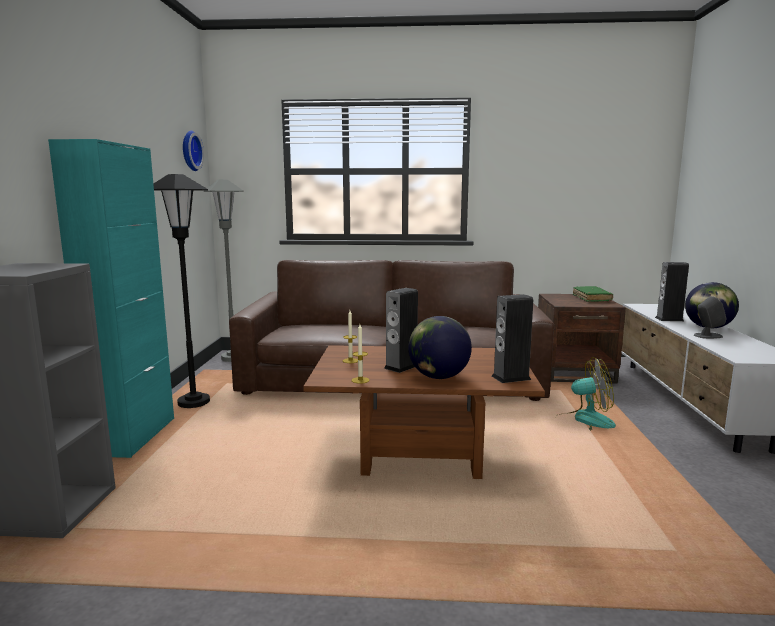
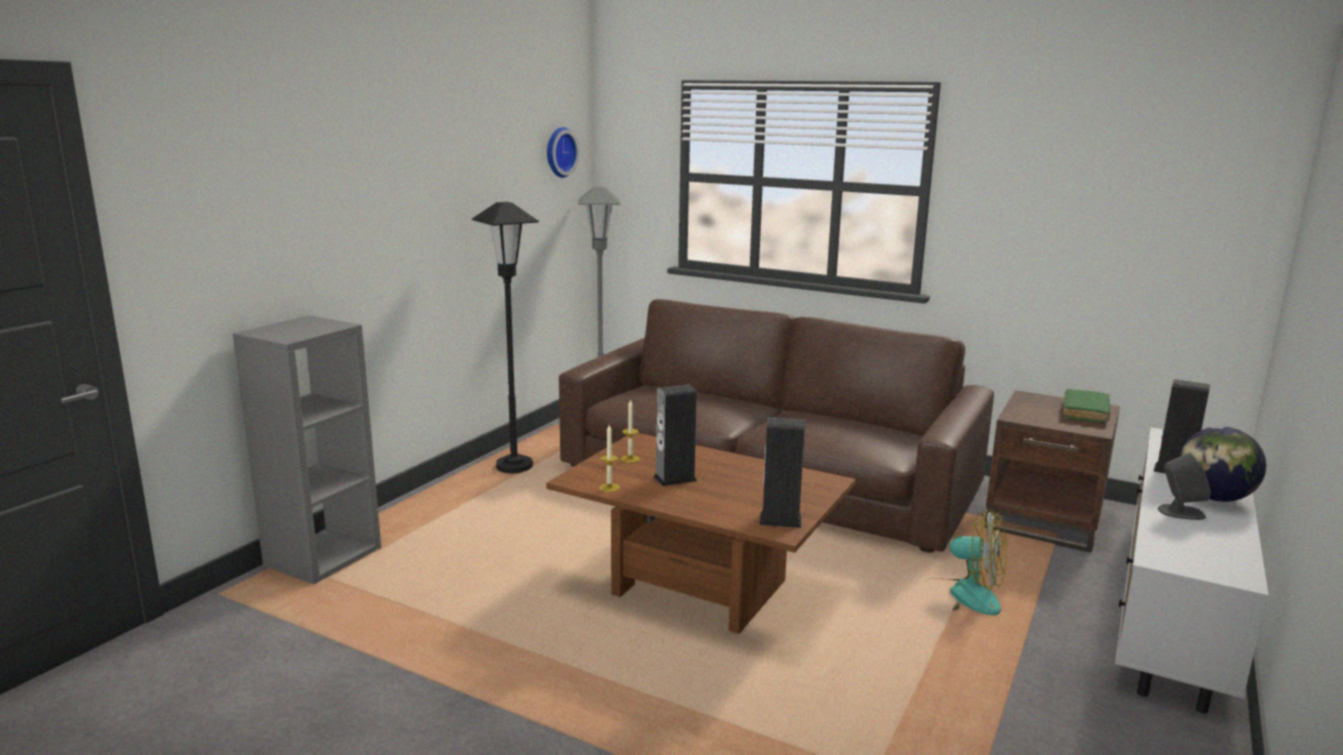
camera: 25 degrees right, 5 degrees up
turquoise cabinet [48,139,174,458] -> none
globe [408,316,472,379] -> none

